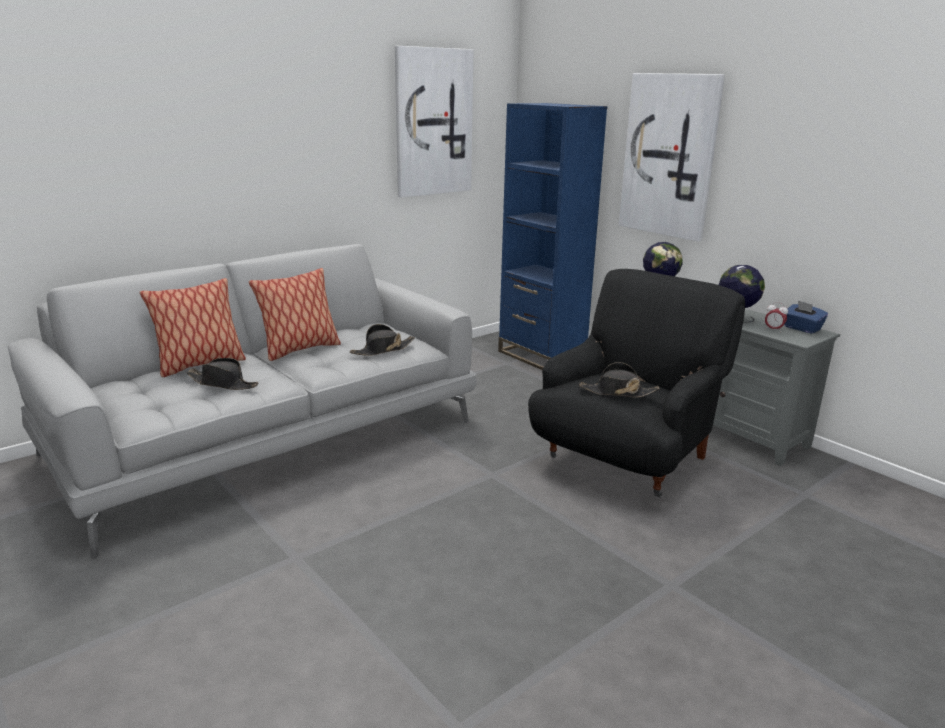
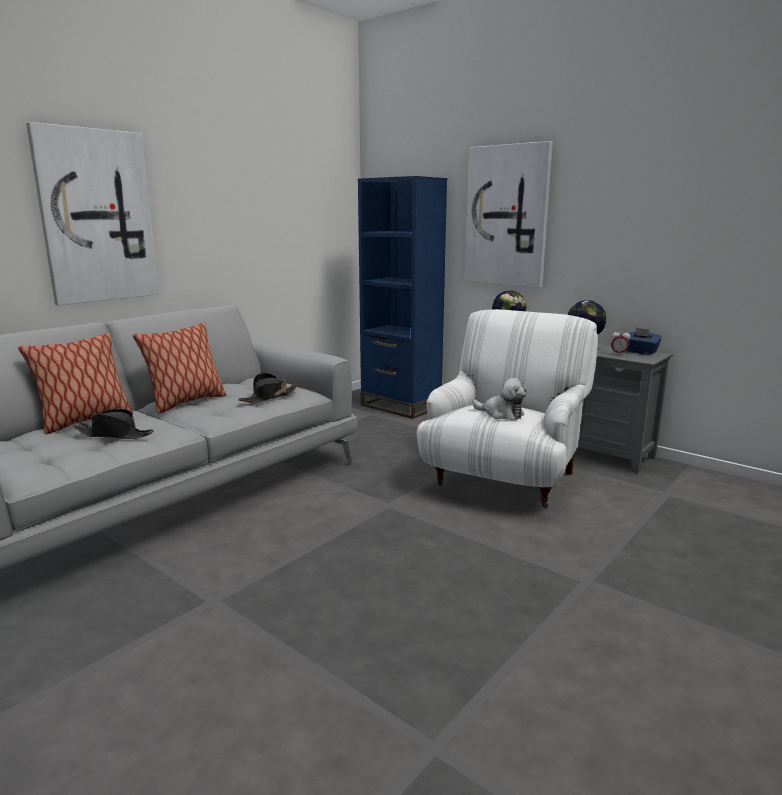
camera: 10 degrees left, 5 degrees down
picture [395,46,474,198] -> picture moved to [26,122,160,305]
black armchair [528,269,745,498] -> white armchair [417,309,598,509]
black hat [579,362,660,397] -> plush toy [472,378,527,420]

